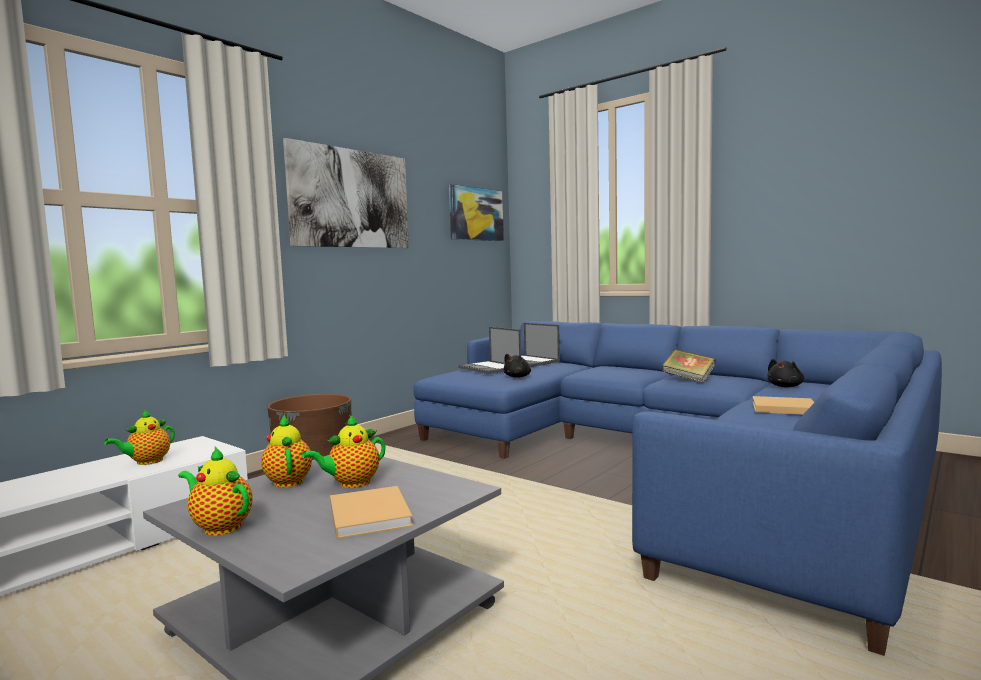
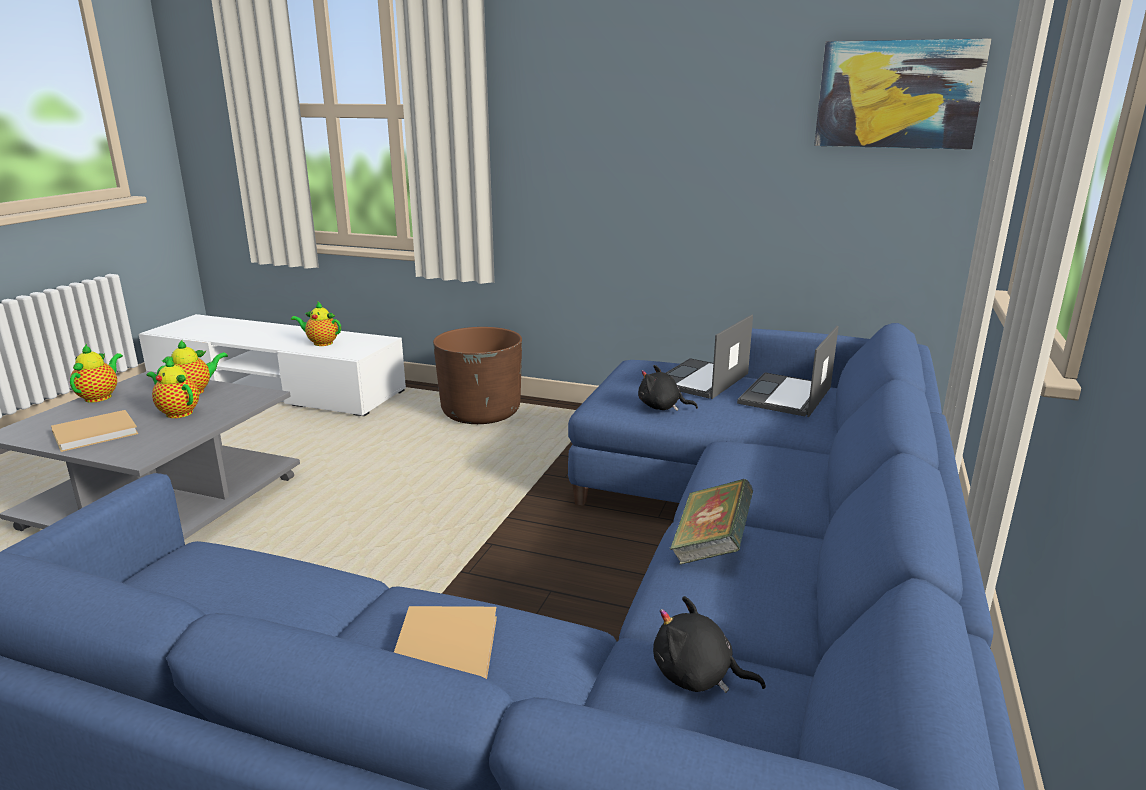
camera: 70 degrees right, 15 degrees up
picture [283,138,409,248] -> none

